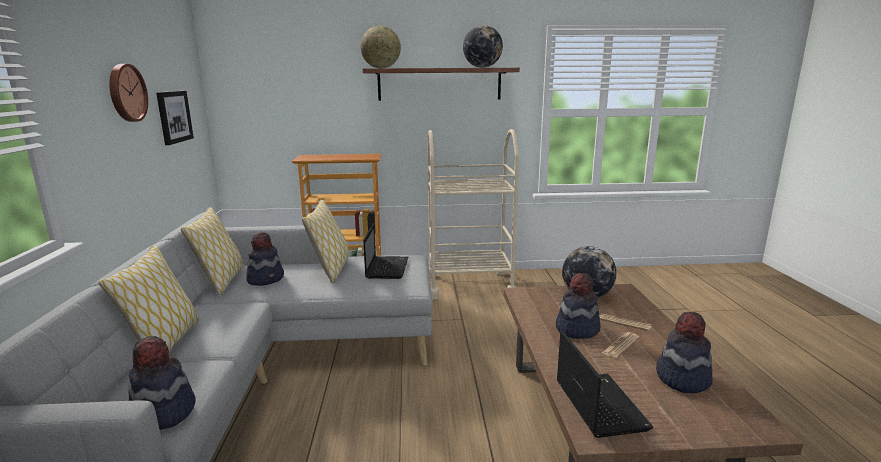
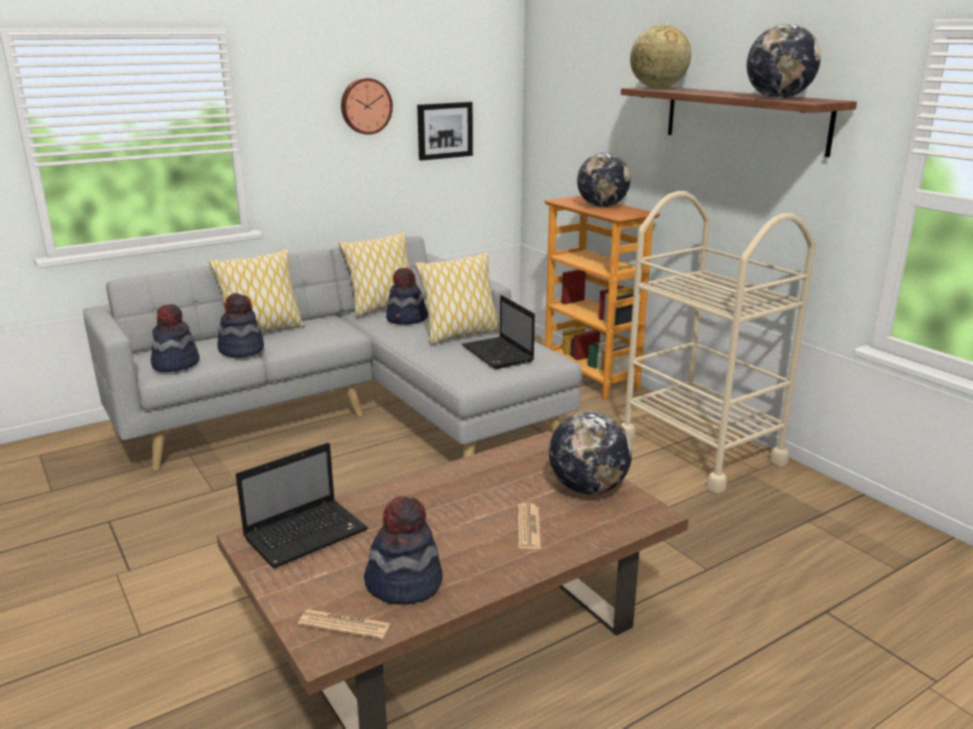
camera: 60 degrees right, 5 degrees up
laptop [363,224,409,279] -> laptop turned 90 degrees clockwise [462,295,535,369]
hat [556,273,601,339] -> hat moved to [217,293,264,357]
newspaper [602,332,640,358] -> newspaper moved to [298,609,390,639]
none -> globe [577,153,631,207]

